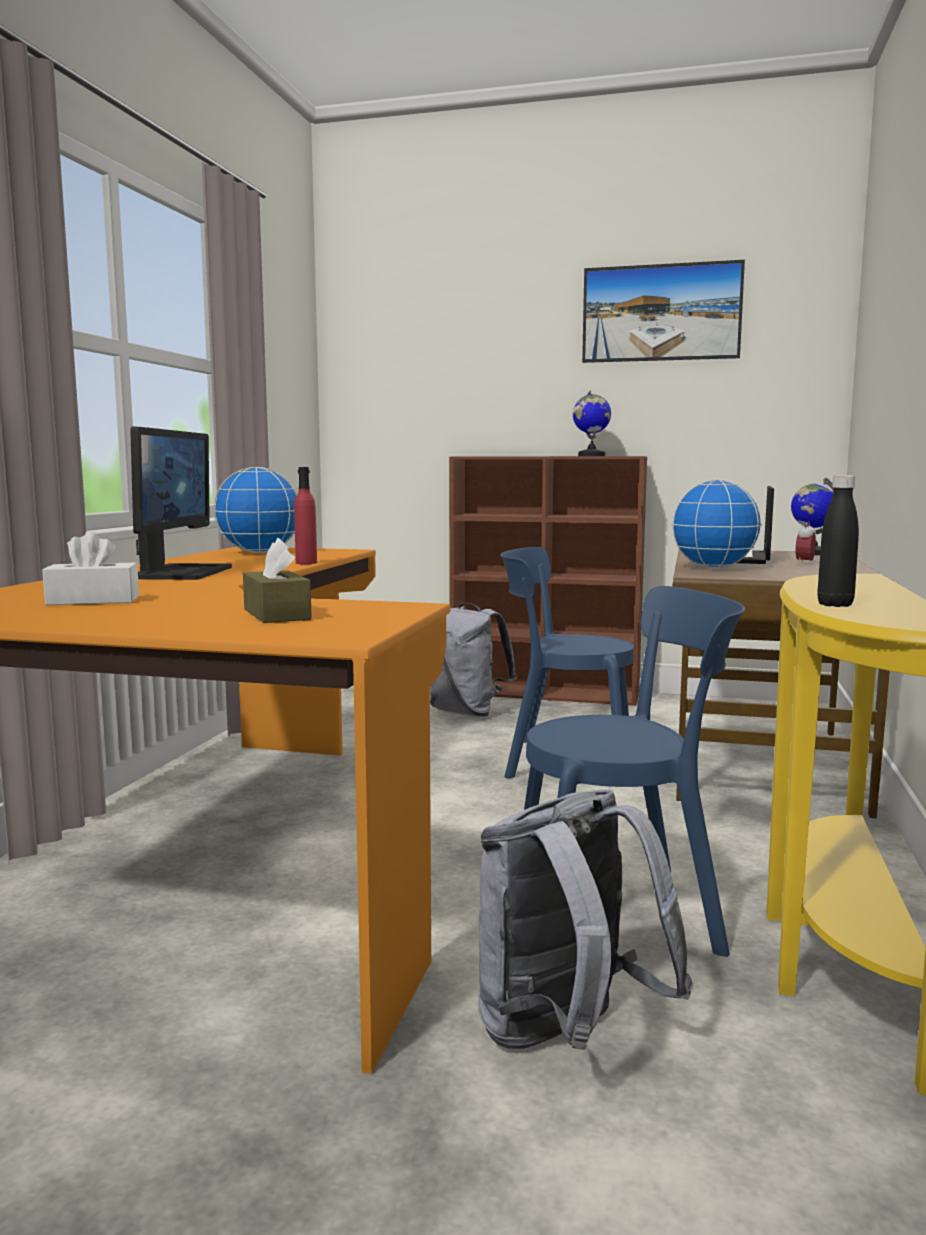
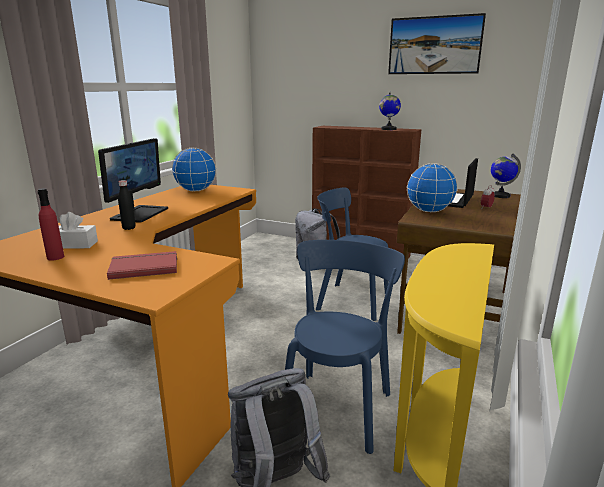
camera: 10 degrees right, 10 degrees up
brown tissue box [243,538,312,623] -> red book [107,251,177,280]
red bottle [294,467,317,564] -> red bottle moved to [38,188,64,260]
blue chair [524,586,745,957] -> blue chair turned 75 degrees counterclockwise [285,240,405,454]
black bottle [817,475,859,607] -> black bottle moved to [119,180,135,230]

